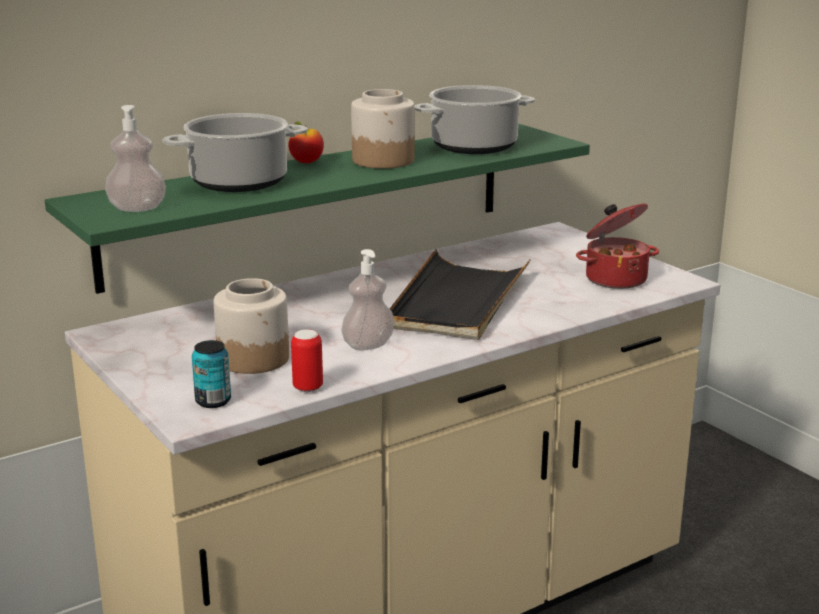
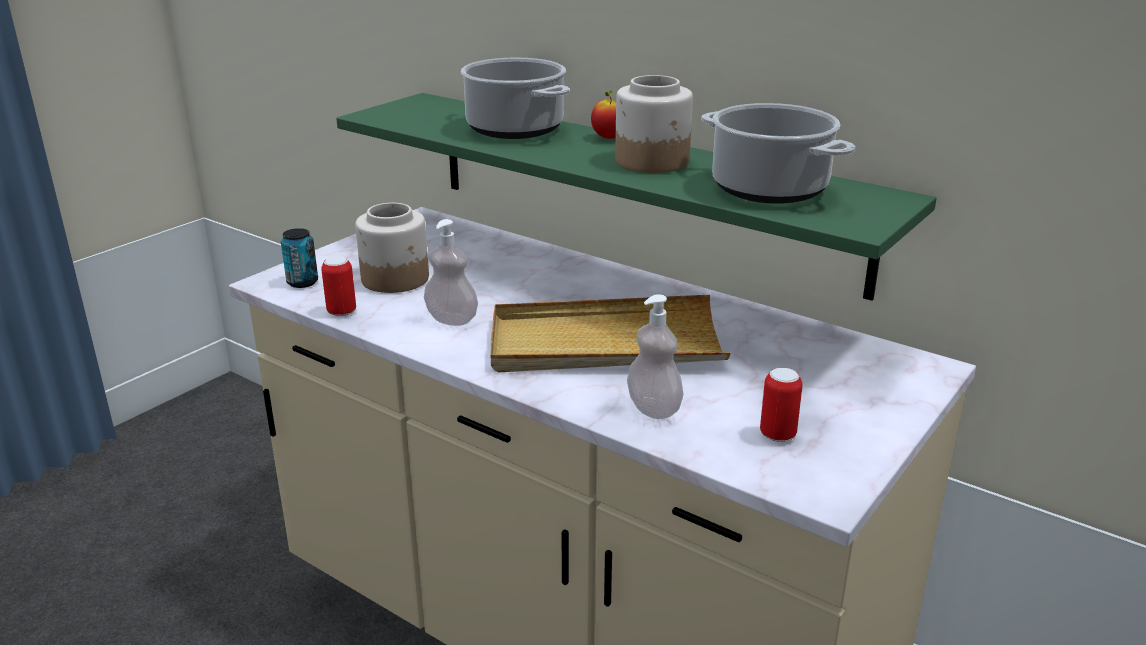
camera: 70 degrees right, 5 degrees up
soap dispenser [105,105,166,212] -> soap dispenser moved to [627,294,684,419]
black tray [390,249,531,340] -> beige tray [491,295,730,372]
cooking pot [576,203,659,289] -> can [760,368,803,442]

